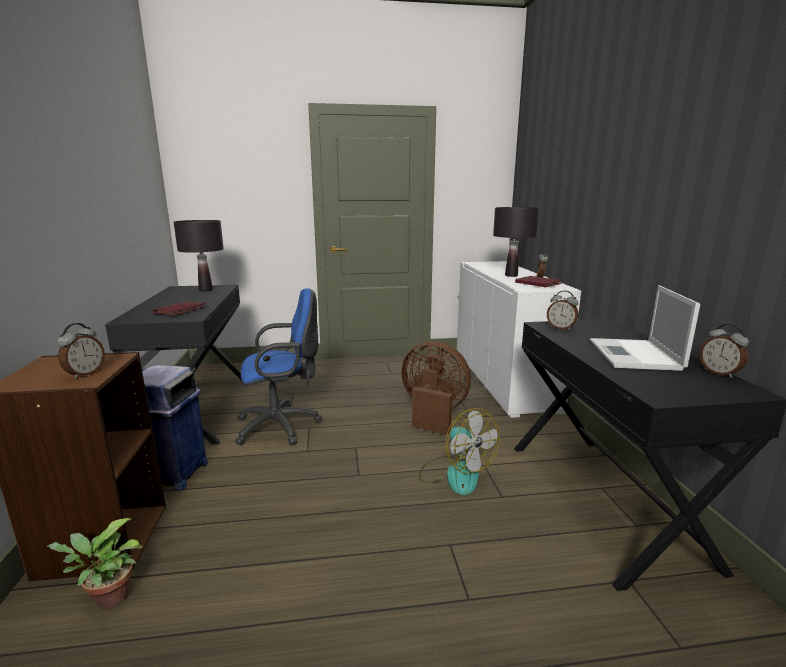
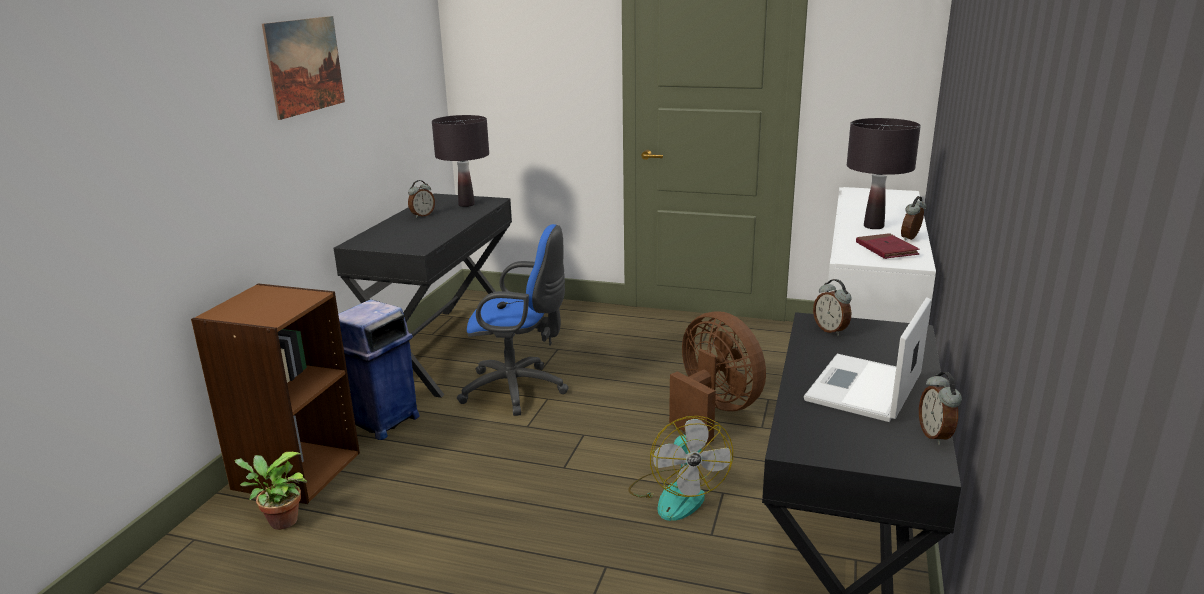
camera: 25 degrees right, 5 degrees up
alarm clock [57,323,105,379] -> alarm clock moved to [408,180,435,218]
red book [153,301,206,315] -> none
none -> picture [262,16,345,120]

